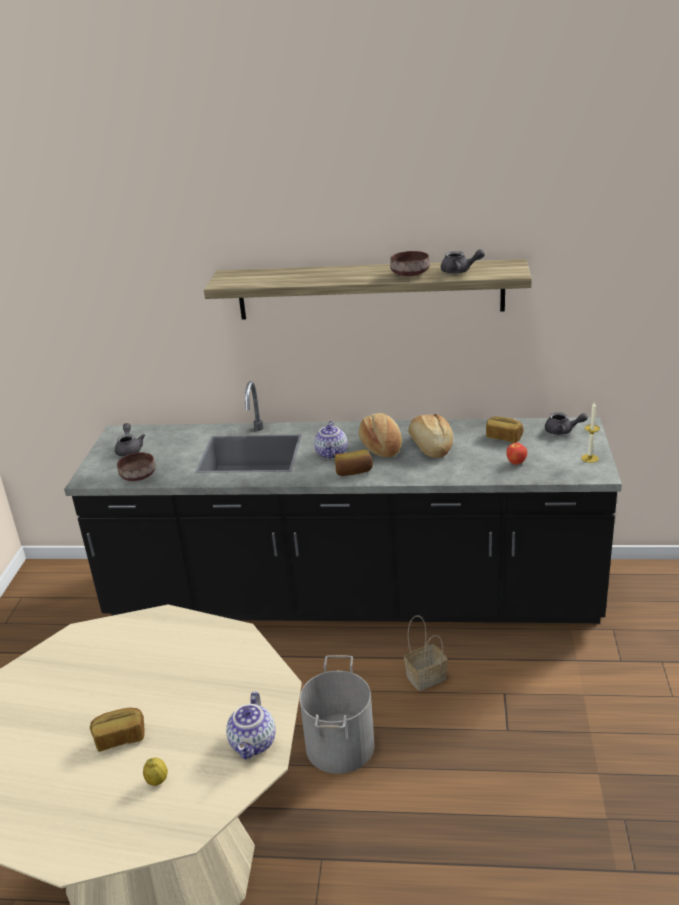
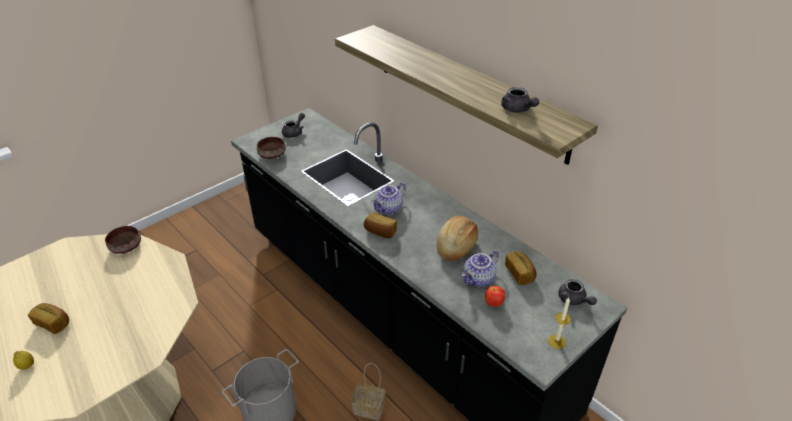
camera: 40 degrees right, 10 degrees up
teapot [226,691,276,760] -> teapot moved to [461,250,499,287]
bread [359,413,402,457] -> none
brown bowl [390,251,430,276] -> brown bowl moved to [105,226,141,254]

